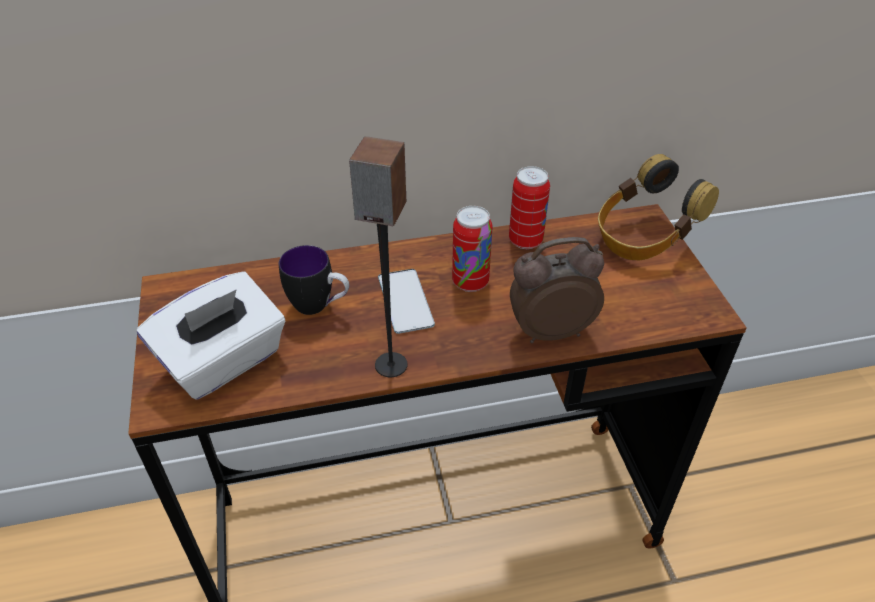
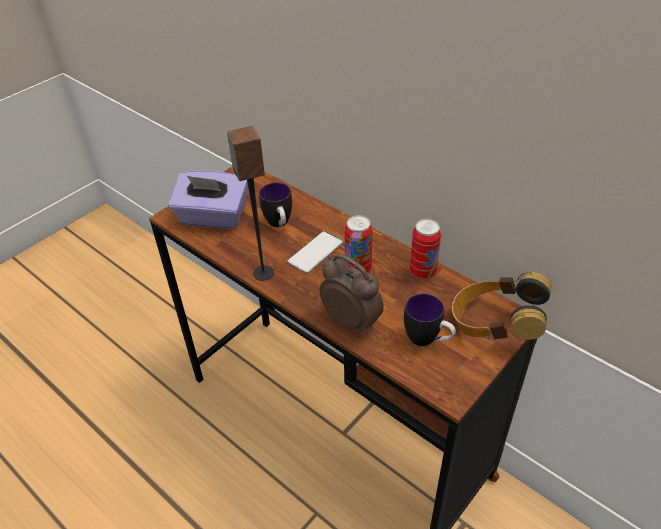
camera: 55 degrees right, 0 degrees up
white tissue box [137,272,285,399] -> purple tissue box [169,170,248,229]
none -> mug [404,294,456,346]

